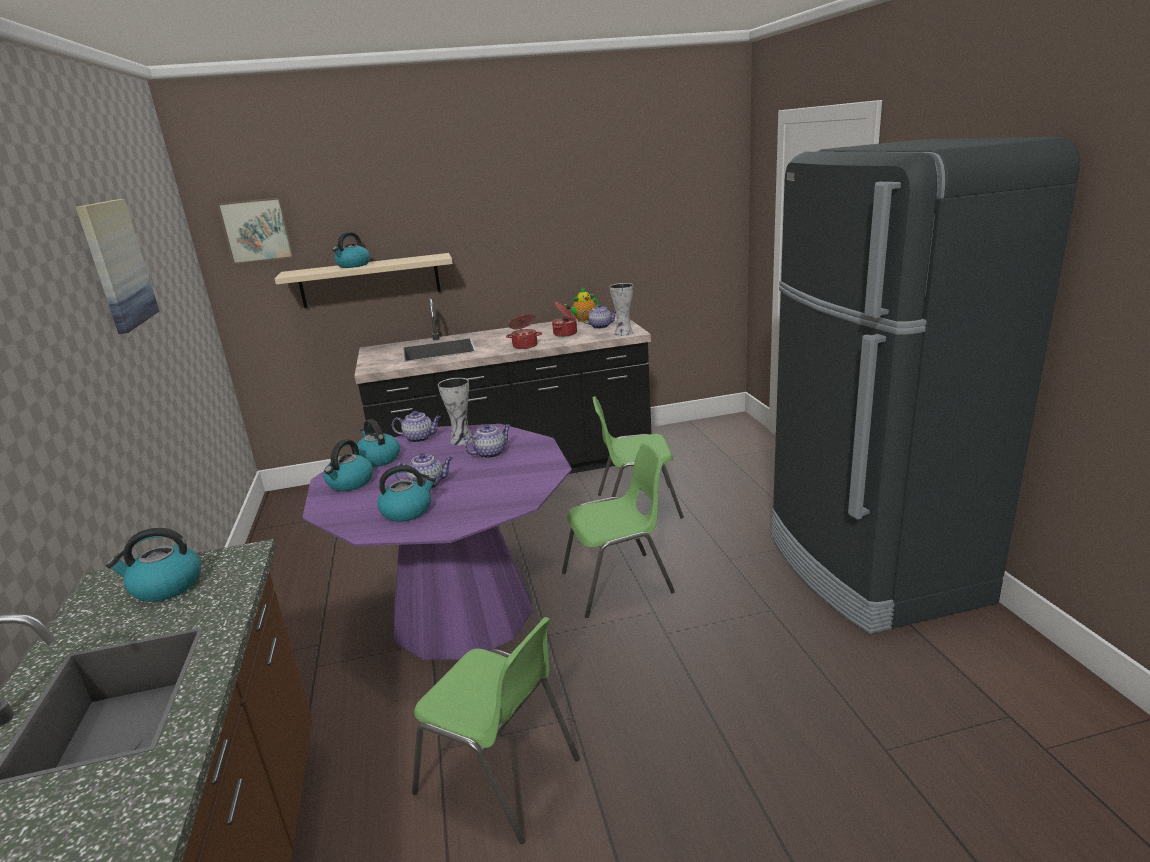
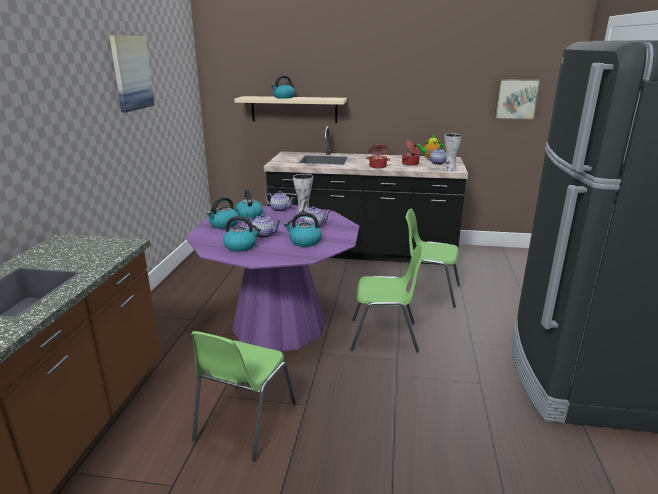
camera: 20 degrees right, 0 degrees up
kettle [106,528,201,602] -> kettle moved to [284,212,322,247]
picture [217,197,294,264] -> picture moved to [494,79,541,120]
green chair [412,617,580,844] -> green chair turned 60 degrees clockwise [191,331,296,461]

